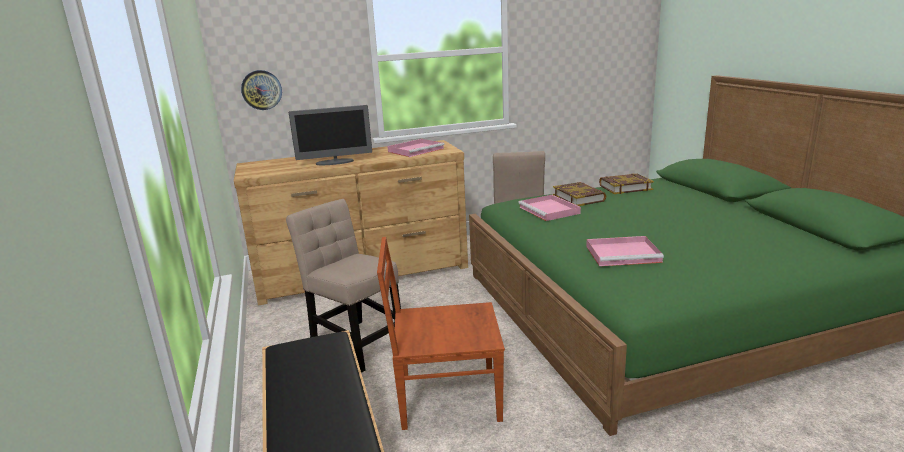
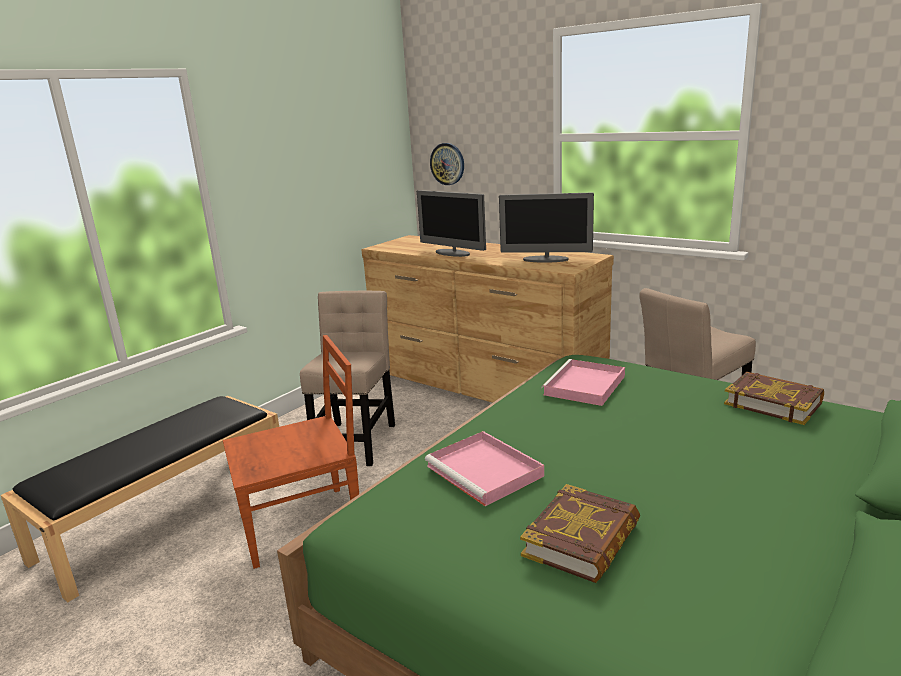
camera: 55 degrees right, 0 degrees up
brown chair [377,237,505,430] -> brown chair turned 105 degrees clockwise [223,335,359,569]
pink tray [387,139,444,157] -> monitor [499,193,594,262]
book [553,182,606,206] -> book moved to [520,484,640,583]

